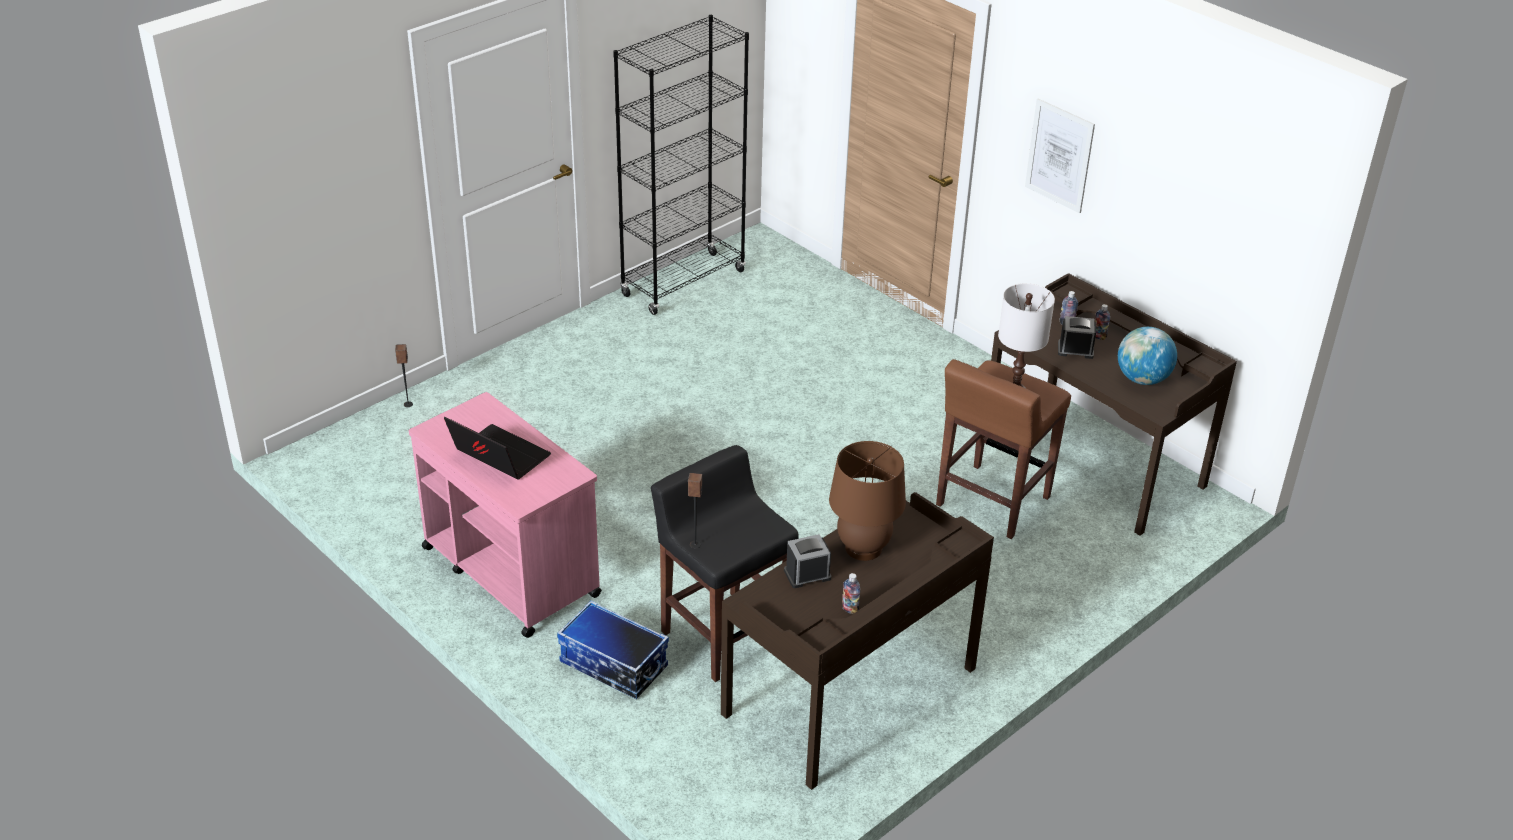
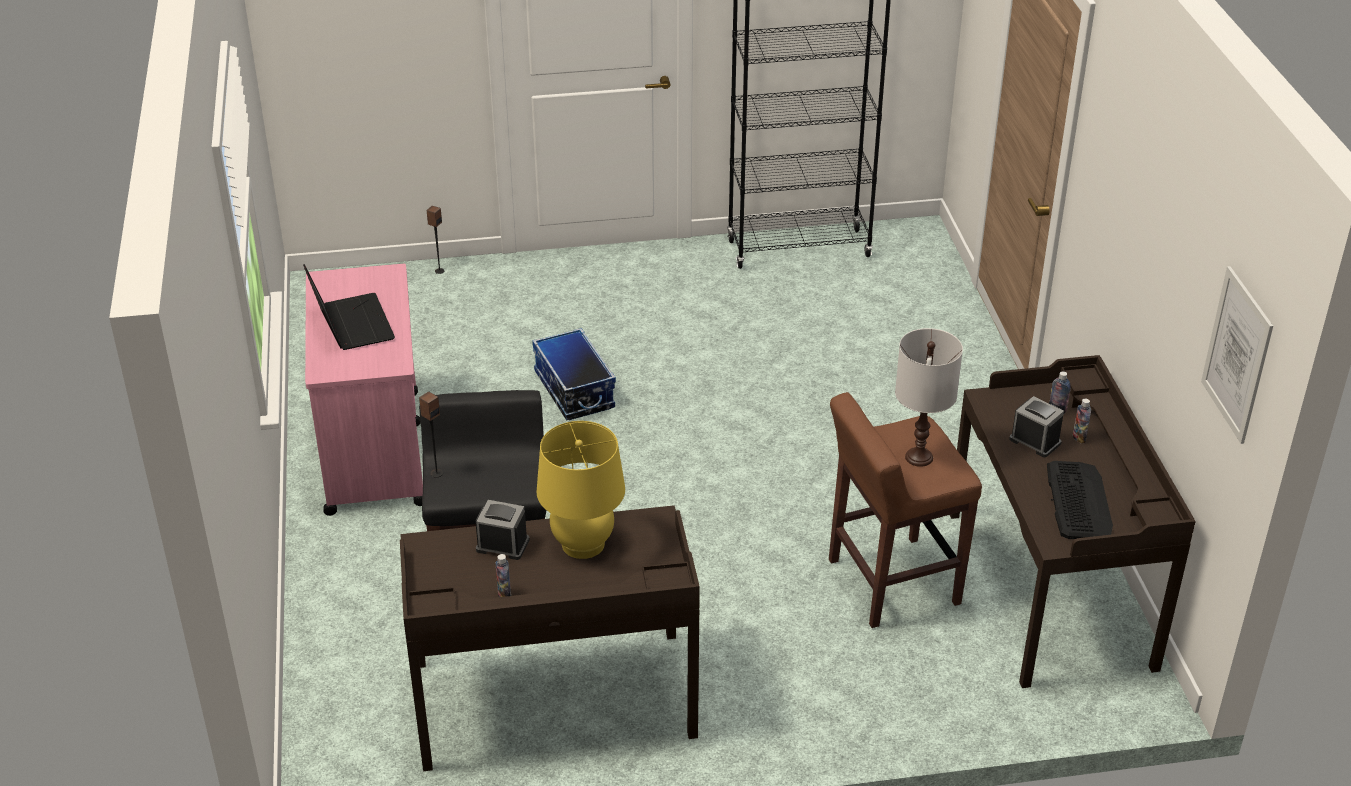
camera: 35 degrees right, 0 degrees up
storage box [557,601,669,699] -> storage box moved to [532,328,616,420]
brown table lamp [829,441,906,561] -> yellow table lamp [537,421,625,559]
picture [1025,98,1095,214] -> picture moved to [1201,266,1273,444]
globe [1118,327,1177,385] -> keyboard [1047,461,1113,539]

